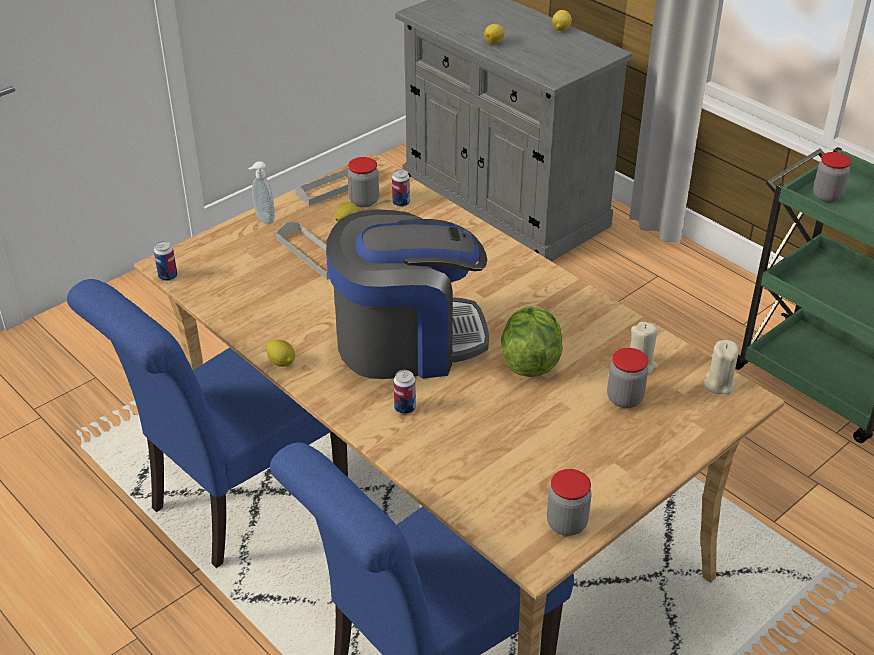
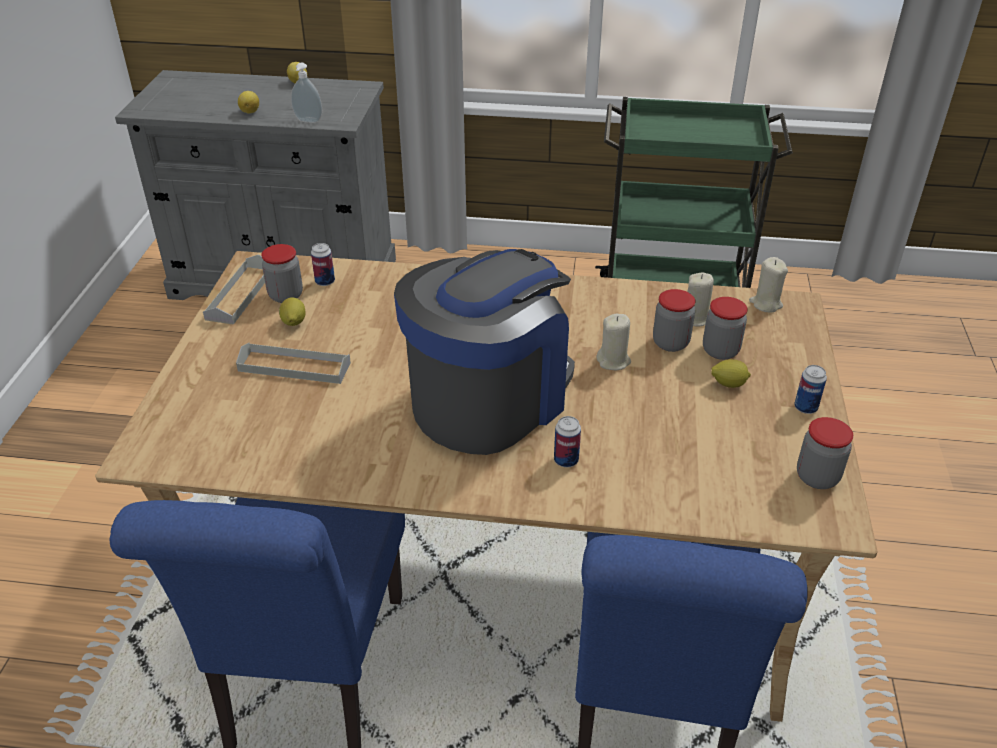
camera: 40 degrees left, 0 degrees up
can [154,241,177,281] -> can moved to [794,365,827,414]
soap dispenser [248,161,275,224] -> soap dispenser moved to [291,63,322,123]
lemon [267,339,295,367] -> lemon moved to [711,359,751,388]
lettuce [501,306,563,377] -> beige candle [596,314,631,370]
jar [813,152,851,202] -> jar moved to [653,289,695,352]

